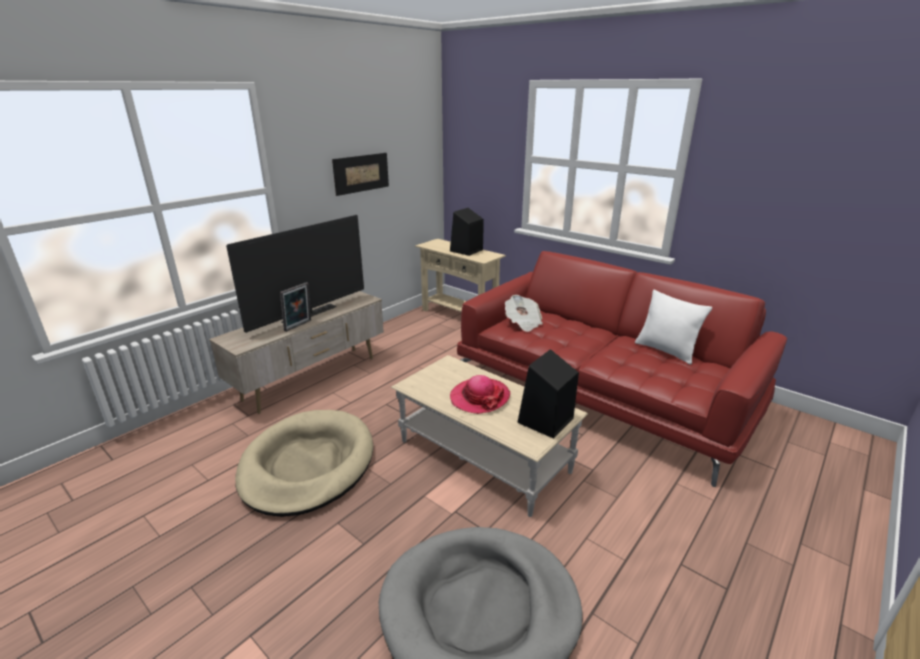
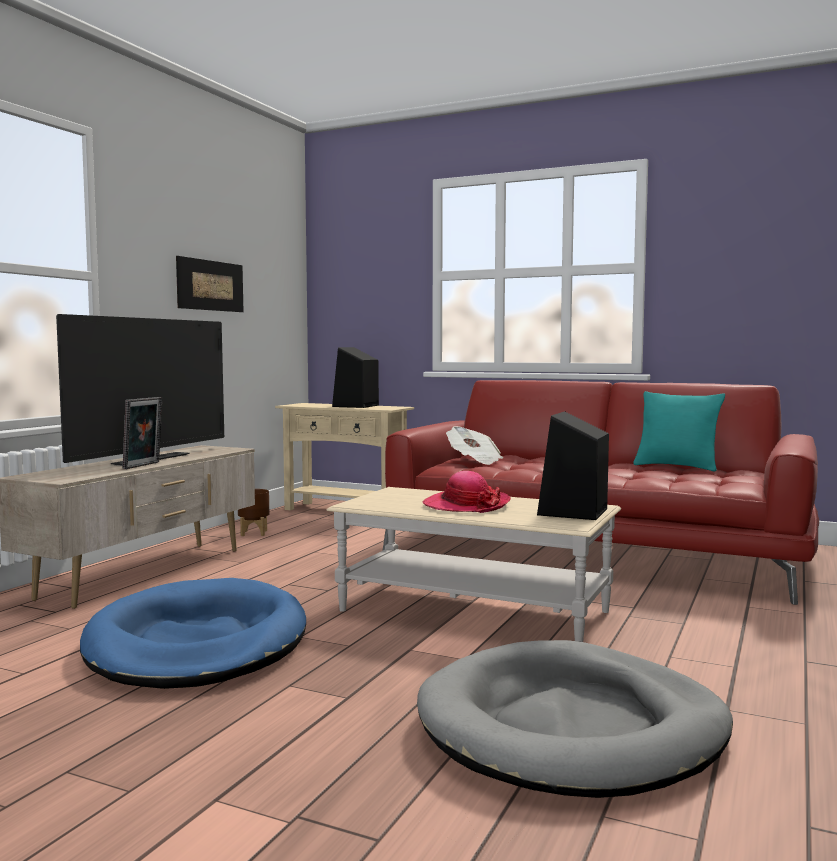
camera: 15 degrees left, 20 degrees down
beige dog bed [235,410,373,517] -> blue dog bed [80,578,306,689]
white pillow [635,290,712,365] -> turquoise pillow [633,391,725,472]
none -> brown planter [238,489,269,536]

